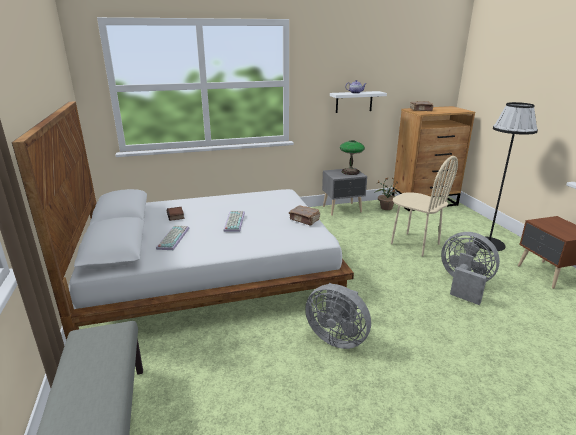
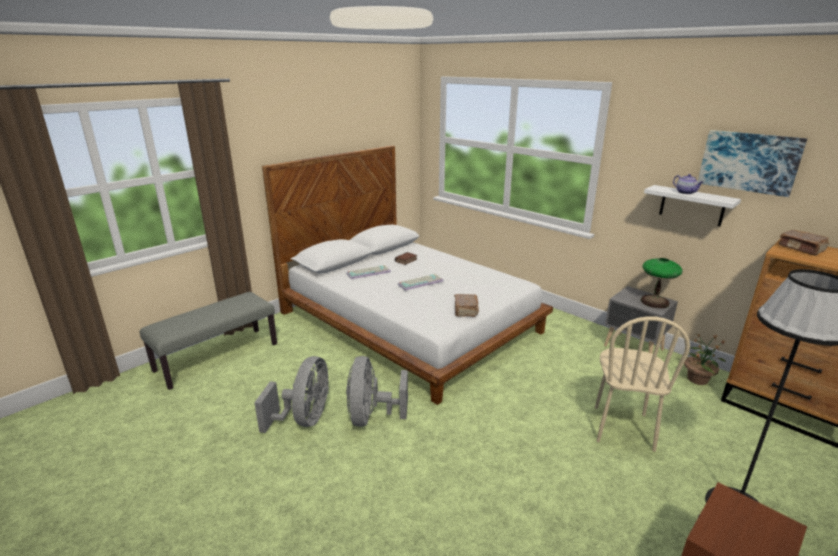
camera: 60 degrees right, 0 degrees up
grey fan [441,232,500,305] -> grey fan moved to [254,356,329,433]
none -> picture [698,130,807,197]

